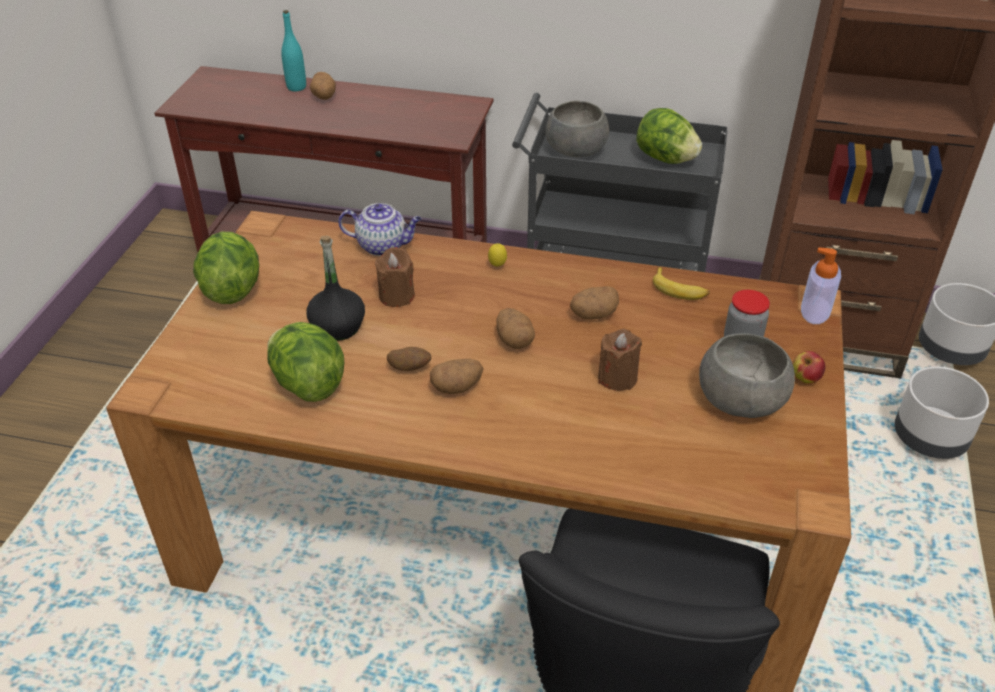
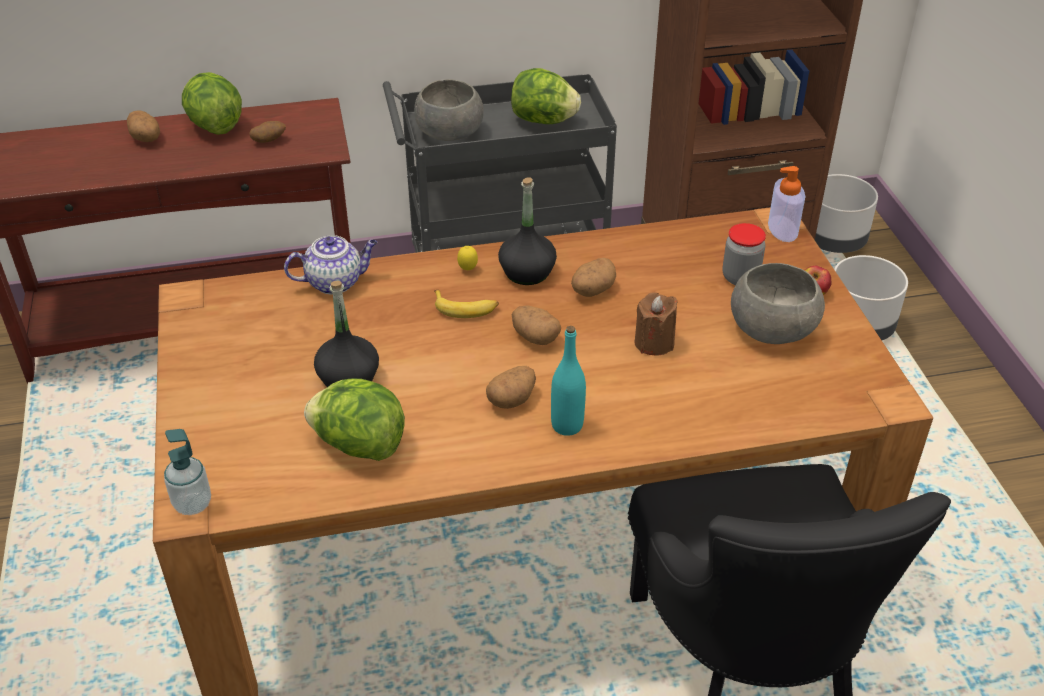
camera: 25 degrees left, 0 degrees up
lettuce [193,232,259,304] -> lettuce moved to [182,72,242,135]
turquoise bottle [281,10,306,91] -> turquoise bottle moved to [551,326,586,436]
brown candle [375,247,415,307] -> none
potato [387,347,431,371] -> potato moved to [249,121,286,143]
banana [653,267,710,300] -> banana moved to [434,289,499,318]
none -> soap dispenser [164,429,211,515]
none -> black bottle [498,177,557,285]

